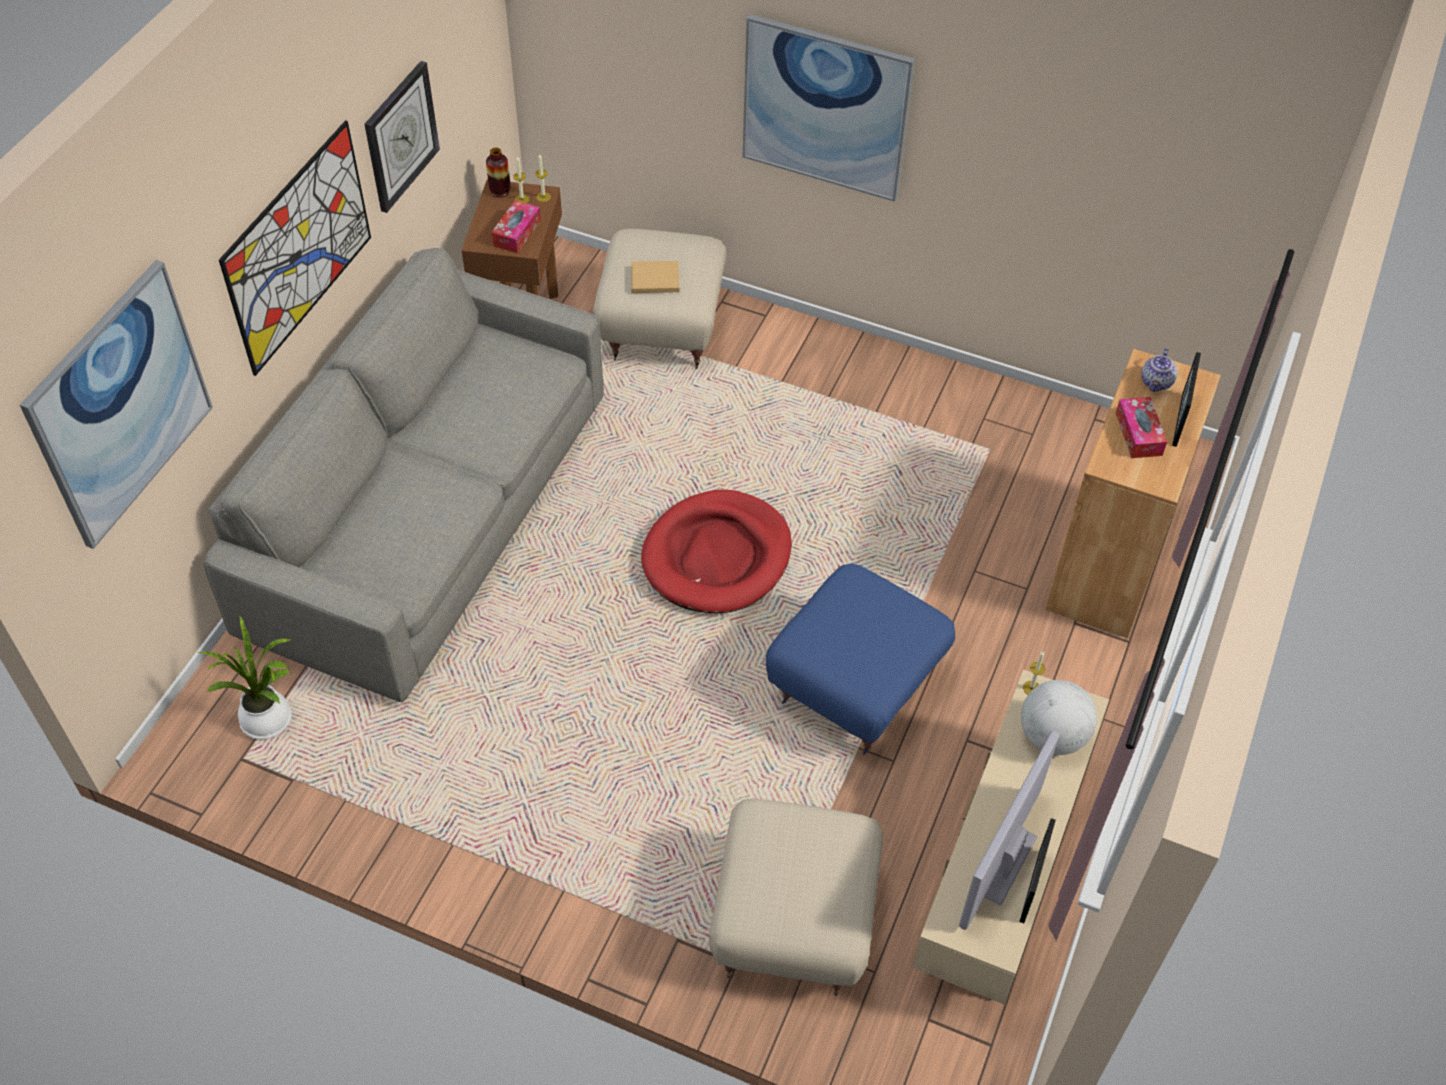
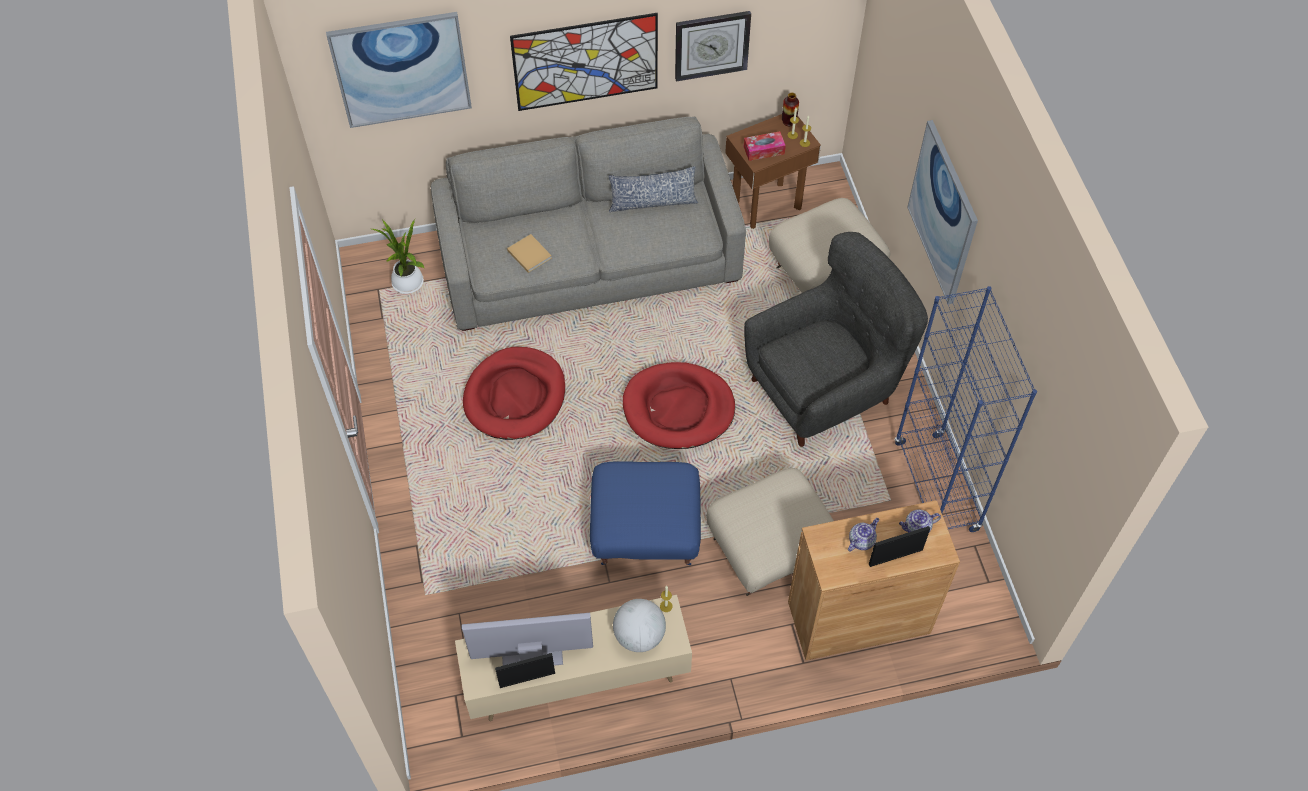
camera: 55 degrees right, 5 degrees up
beige book [631,261,679,293] -> beige book moved to [507,234,552,273]
beige ottoman [709,799,883,996] -> beige ottoman moved to [706,468,834,596]
tissue box [1116,397,1167,458] -> teapot [848,518,879,551]
none -> red dog bed [463,347,565,440]
none -> pillow [608,166,698,212]
none -> grey armchair [744,232,928,447]
none -> blue bookcase [894,286,1037,532]

